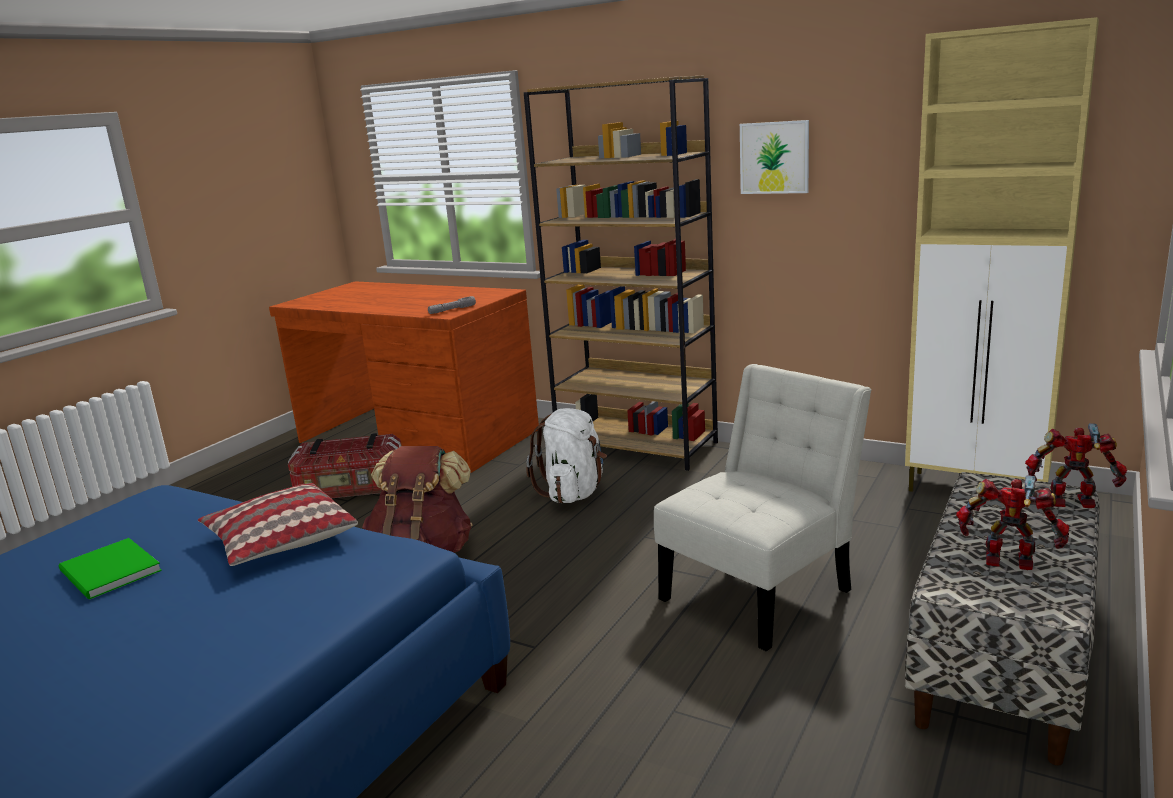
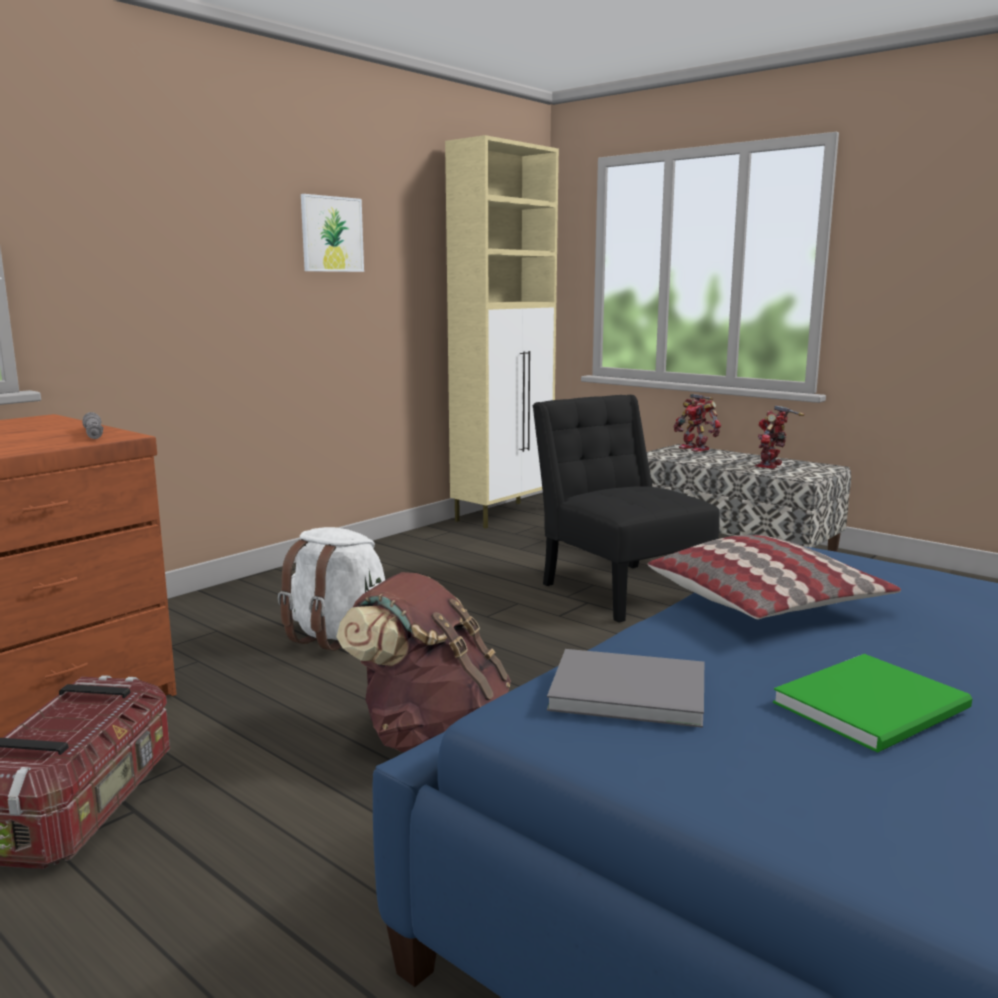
camera: 80 degrees left, 5 degrees down
brown bookcase [524,76,718,471] -> none
white chair [654,364,872,651] -> black chair [532,395,719,623]
toy robot [1025,423,1127,508] -> toy robot turned 60 degrees counterclockwise [673,394,721,452]
none -> grey book [547,649,704,728]

